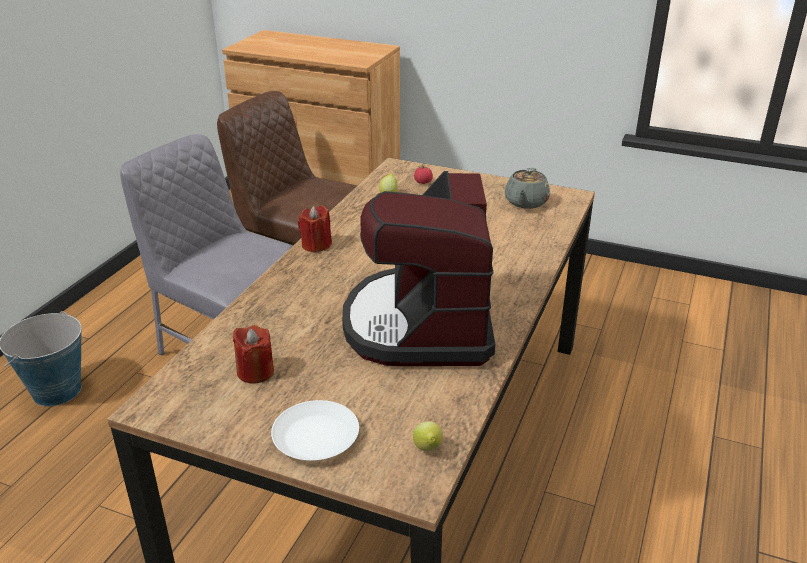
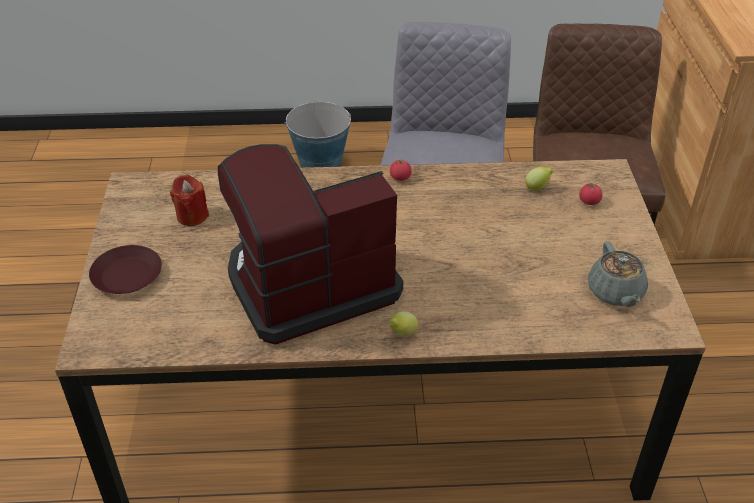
camera: 65 degrees right, 10 degrees up
white plate [271,400,359,461] -> brown plate [89,245,162,294]
red candle [298,205,332,253] -> tomato [390,157,412,181]
lemon [413,421,443,451] -> lemon moved to [389,311,418,336]
grey teapot [505,168,550,209] -> grey teapot turned 90 degrees counterclockwise [588,241,648,307]

